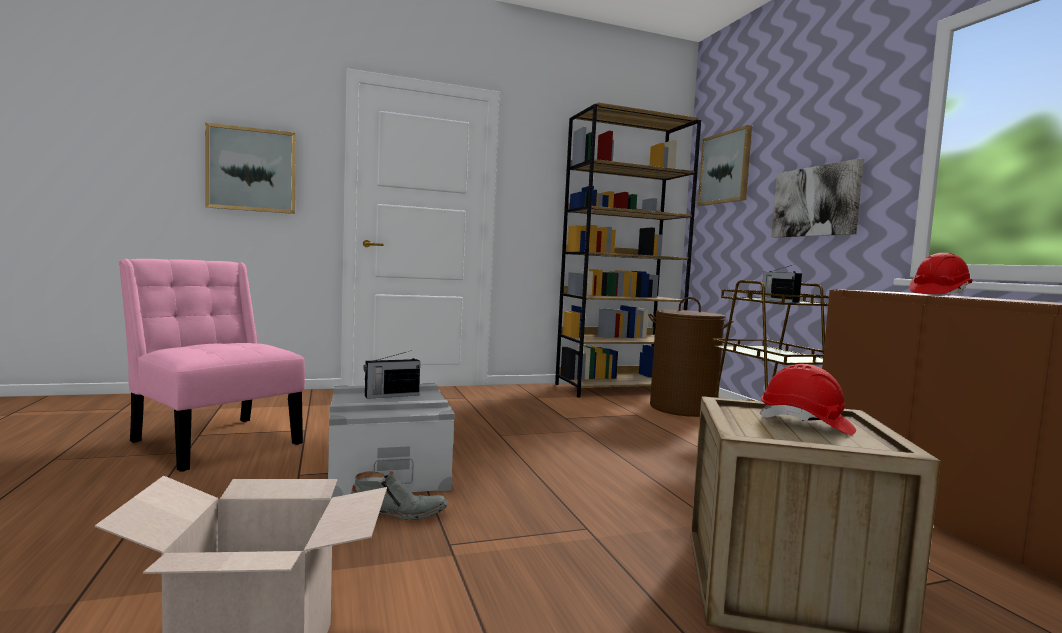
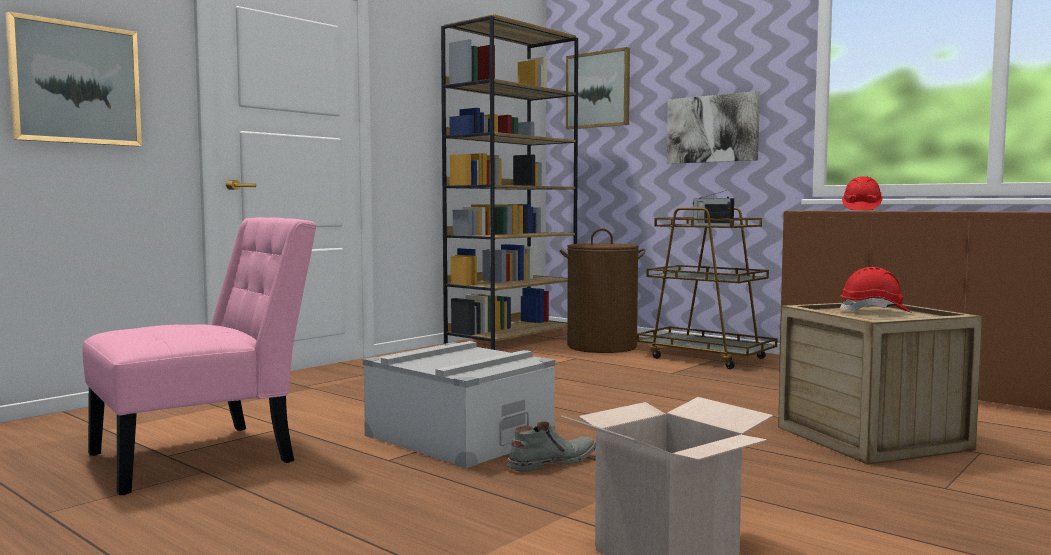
camera: 30 degrees left, 0 degrees up
pink chair [119,259,305,472] -> pink chair turned 135 degrees clockwise [83,217,317,495]
radio [363,350,420,399] -> none

